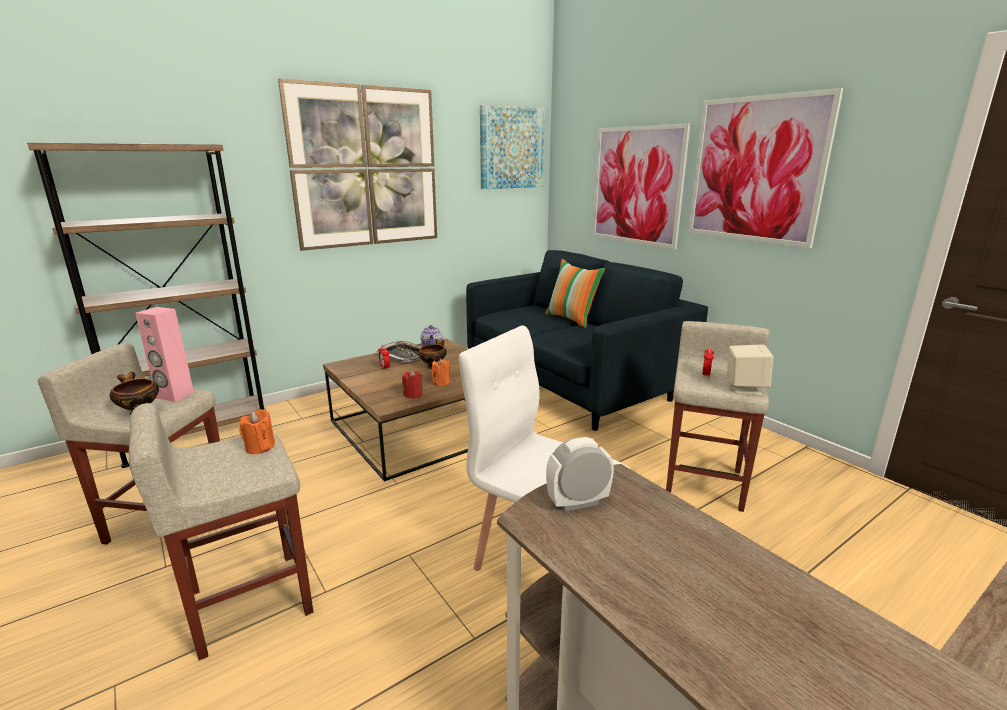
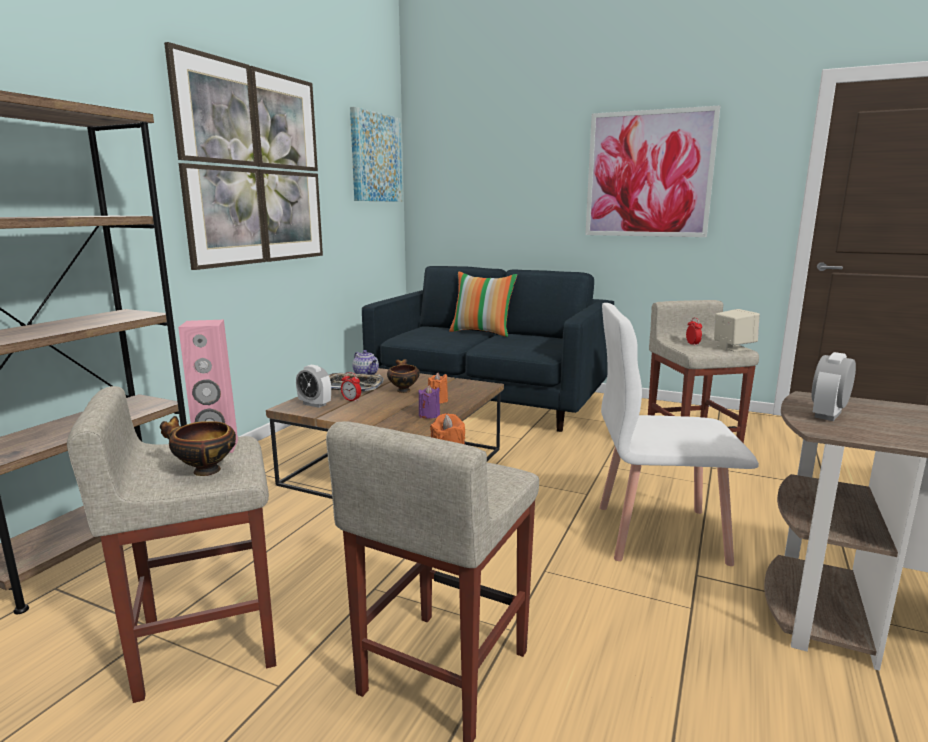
camera: 30 degrees left, 5 degrees down
red candle [402,370,422,399] -> purple candle [418,385,440,419]
picture [592,123,690,250] -> none
none -> alarm clock [296,365,331,408]

